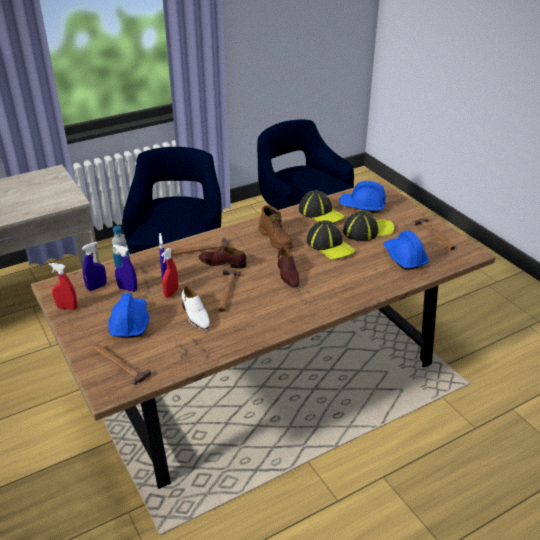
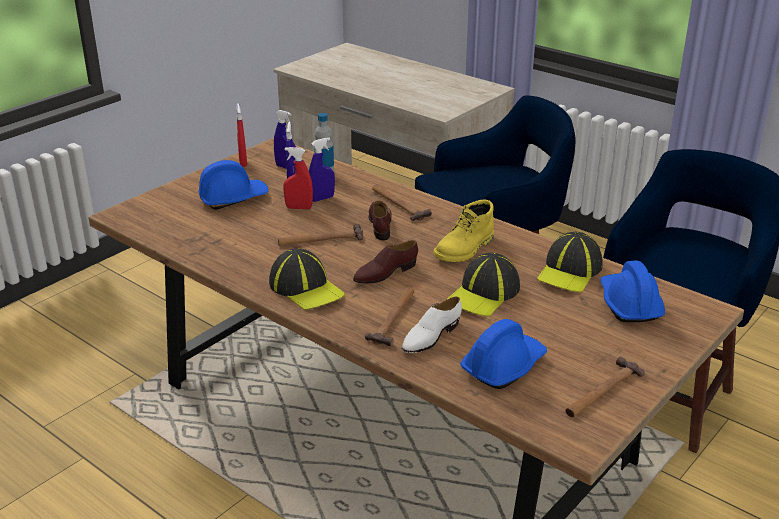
camera: 70 degrees right, 5 degrees down
hammer [93,344,151,385] -> hammer moved to [365,287,414,346]
white shoe [182,286,210,330] -> white shoe moved to [402,297,462,353]
brown boot [258,205,293,249] -> yellow boot [433,200,494,262]
cap [343,211,394,241] -> cap moved to [269,248,345,310]

